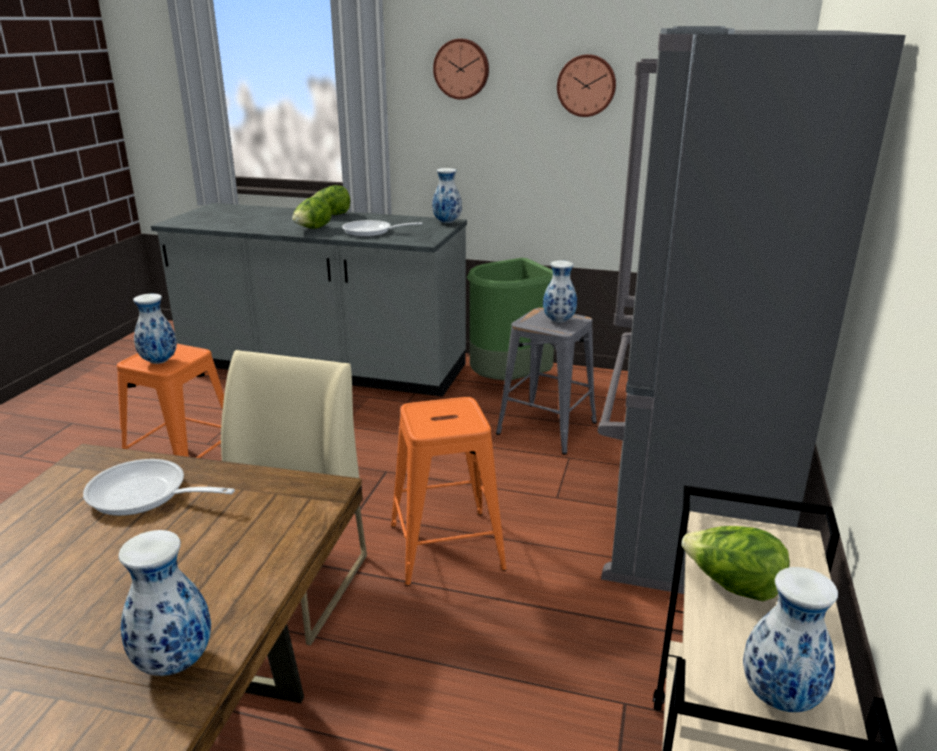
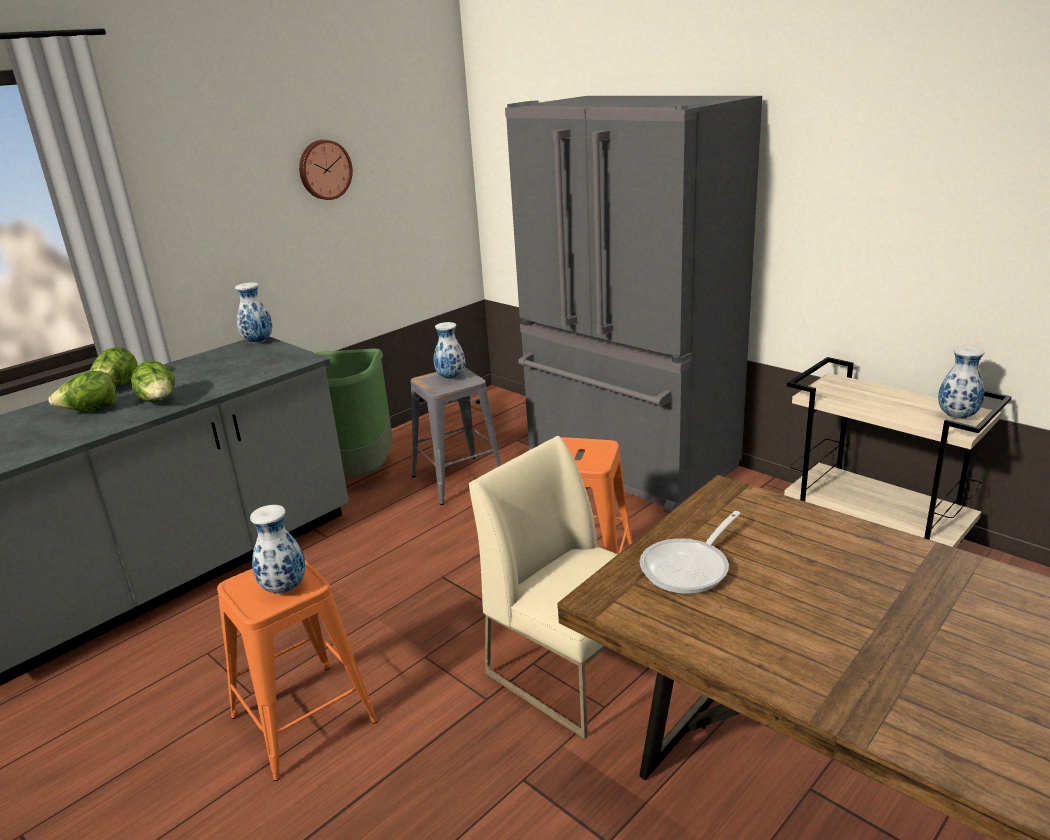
camera: 60 degrees left, 0 degrees up
vase [118,530,211,676] -> none
frying pan [342,220,423,237] -> none
wall clock [433,39,489,100] -> none
lettuce [681,526,790,601] -> lettuce moved to [49,371,117,412]

